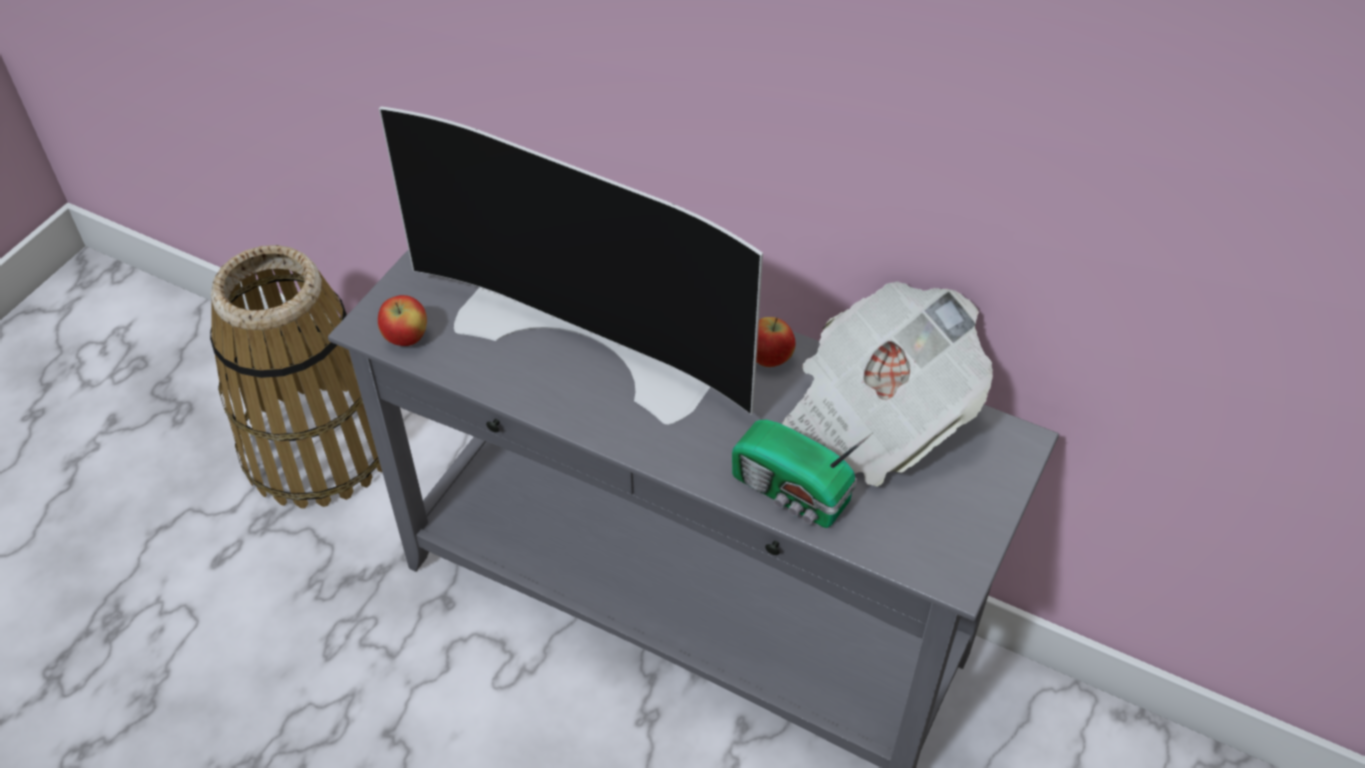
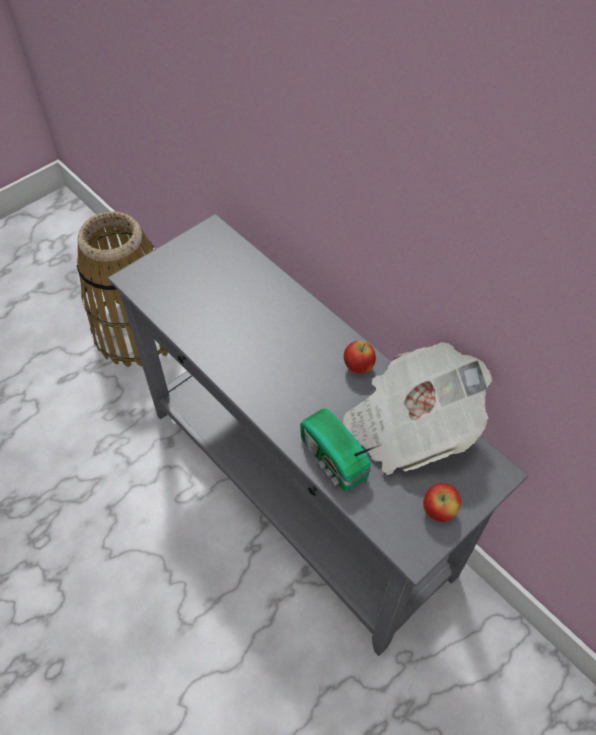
camera: 20 degrees right, 5 degrees up
apple [378,295,427,346] -> apple moved to [423,483,461,522]
television [379,106,763,425] -> none

